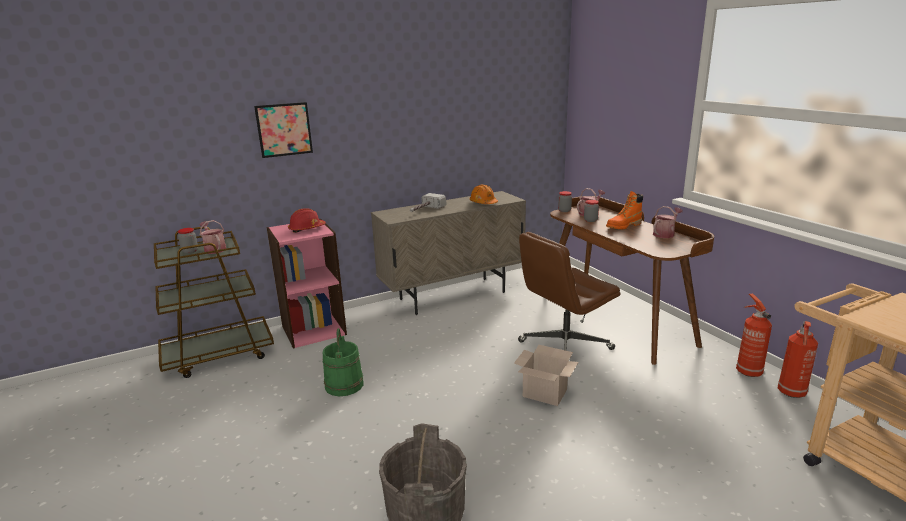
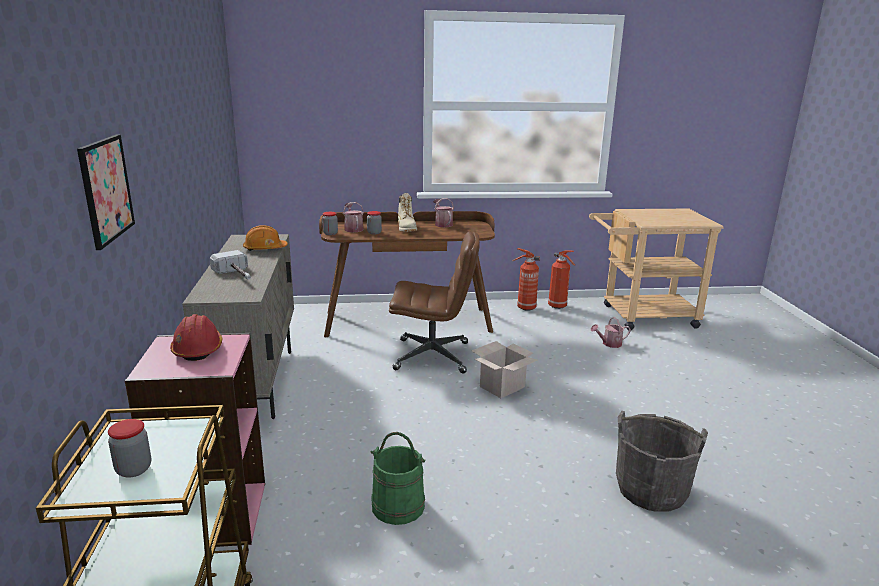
camera: 70 degrees left, 0 degrees up
watering can [199,220,226,254] -> watering can moved to [591,317,631,348]
brown office chair [518,232,620,351] -> brown office chair turned 75 degrees counterclockwise [389,232,480,373]
orange boot [606,191,643,229] -> beige boot [398,193,417,232]

